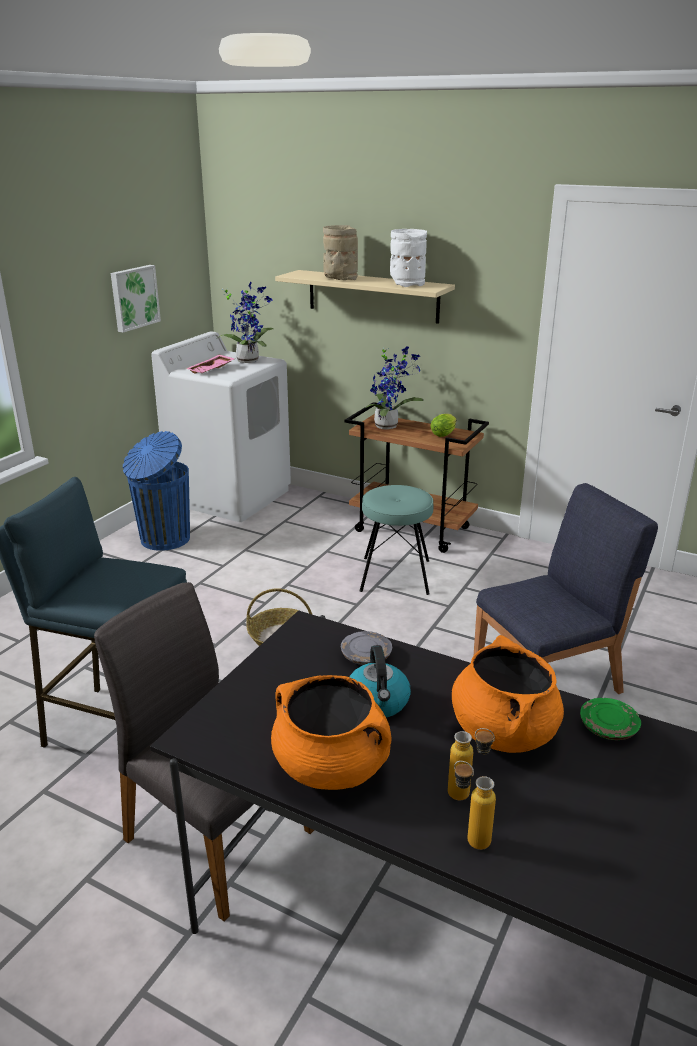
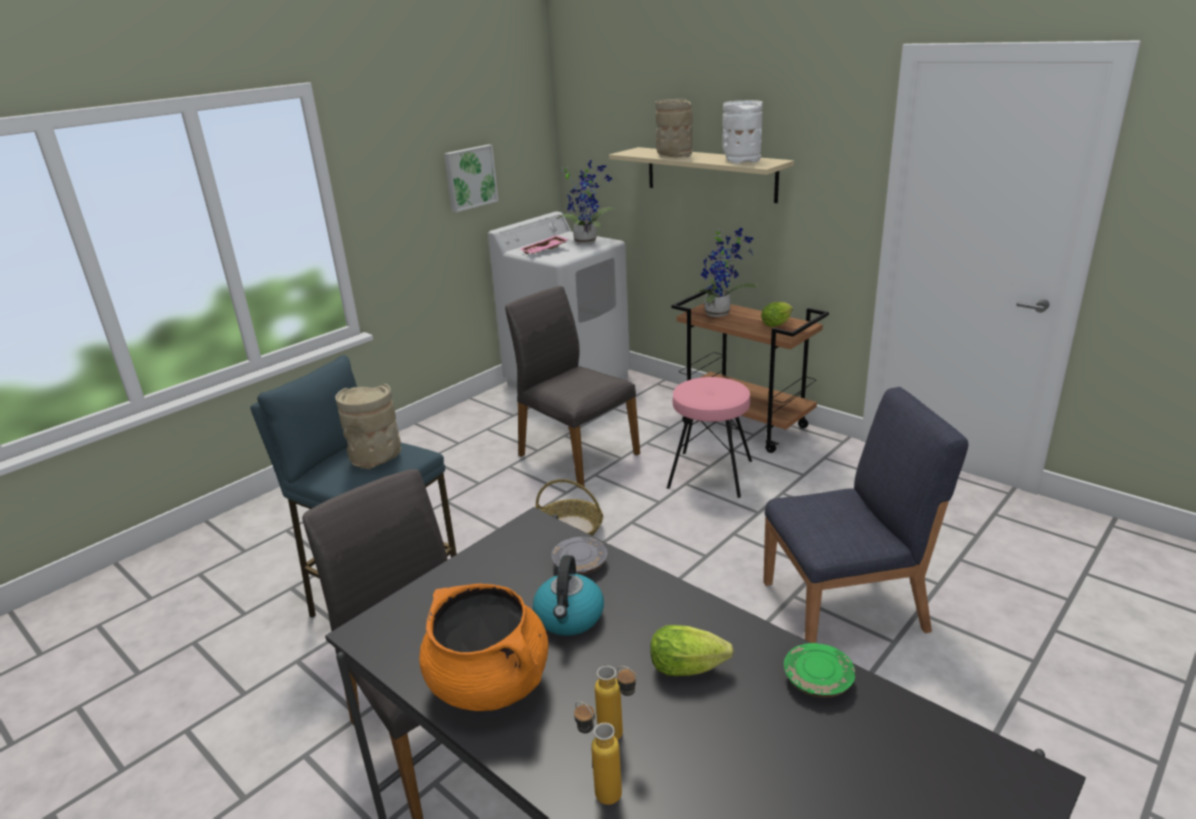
camera: 15 degrees right, 0 degrees up
blue trash can [123,431,190,551] -> none
turquoise stool [360,485,434,595] -> pink stool [667,377,752,498]
orange cooking pot [452,635,564,753] -> lettuce [650,625,734,676]
none -> beige vase [335,384,401,470]
none -> grey chair [505,286,640,489]

